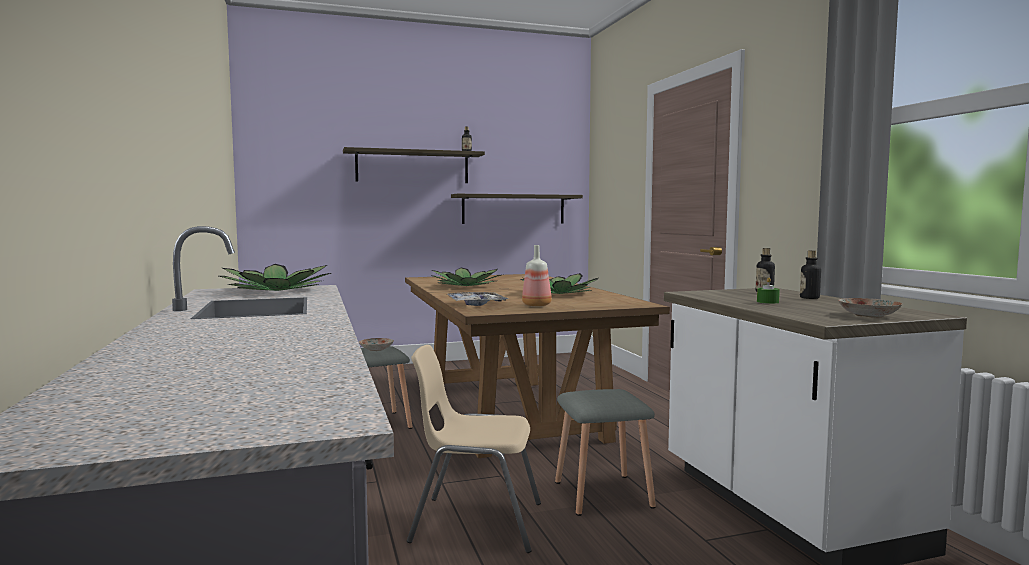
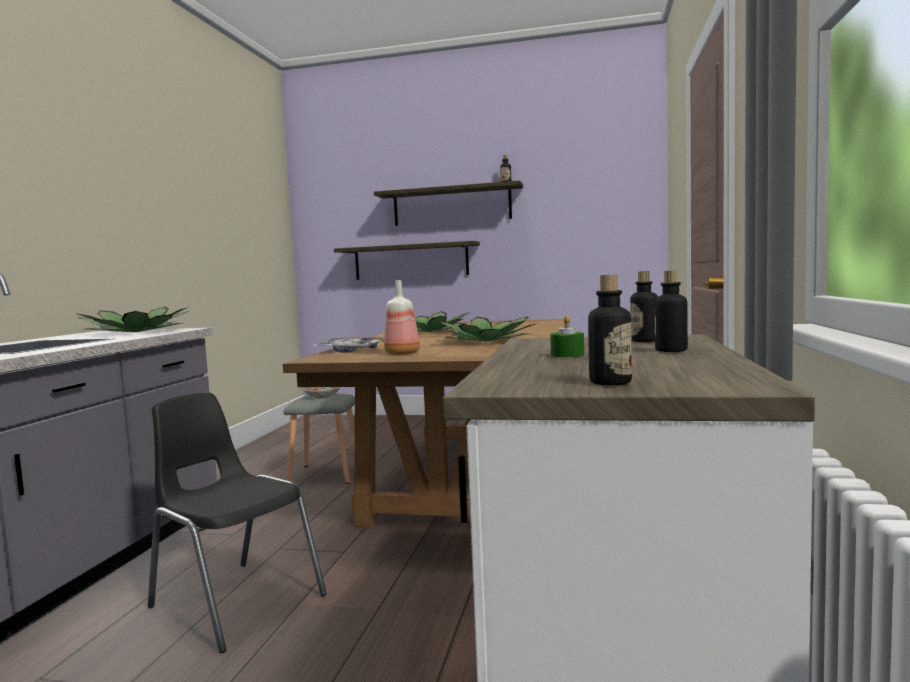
camera: 30 degrees right, 0 degrees up
beige chair [407,345,541,553] -> black chair [148,393,327,653]
shelf [451,194,583,224] -> shelf moved to [334,241,480,280]
grey stool [555,389,656,516] -> none
plate [838,298,903,318] -> bottle [588,275,632,385]

